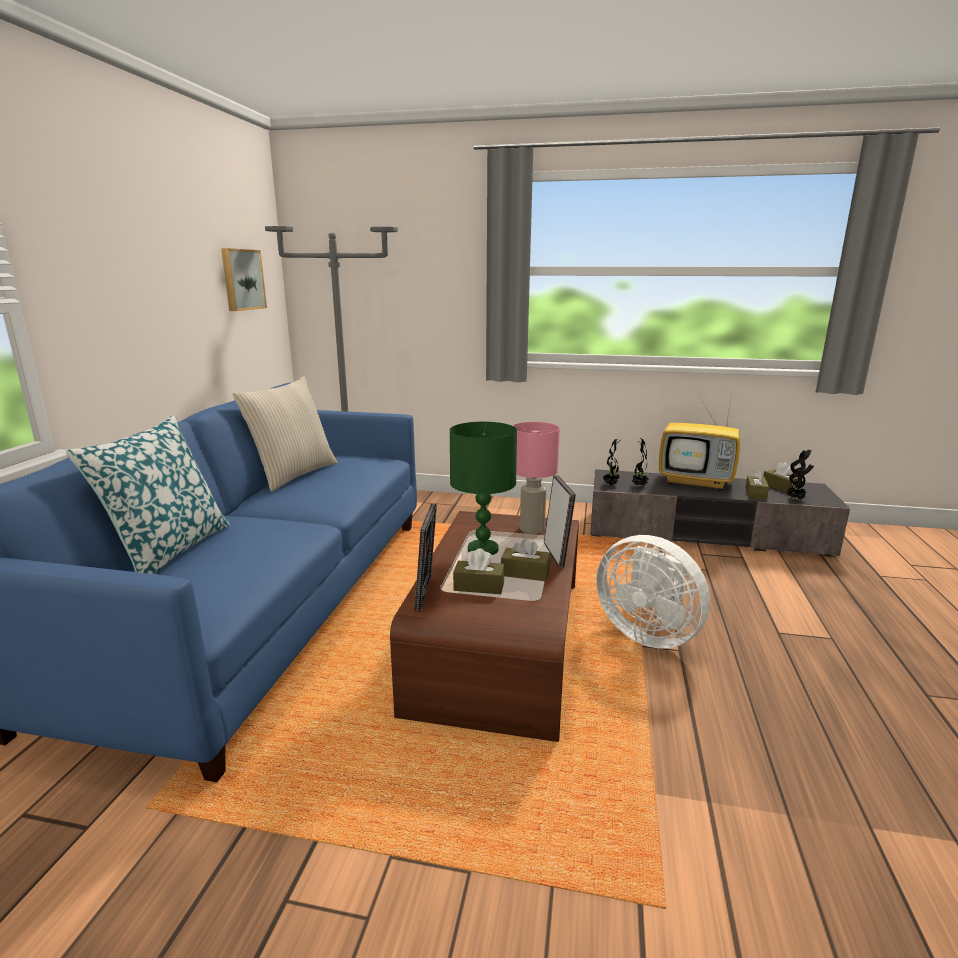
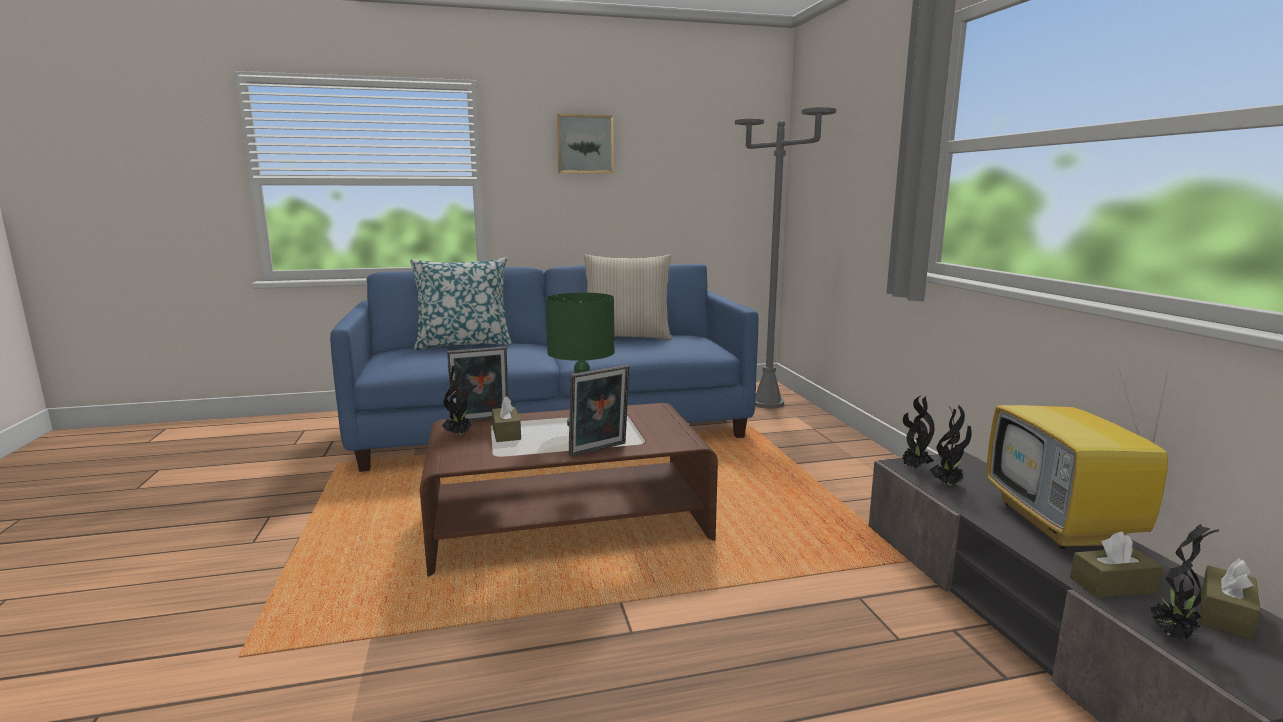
camera: 65 degrees right, 5 degrees down
picture [221,248,267,311] -> picture moved to [557,114,614,173]
brown tissue box [501,538,551,581] -> none
pink table lamp [513,422,560,534] -> none
white fan [596,535,710,648] -> none
none -> potted plant [442,361,471,435]

